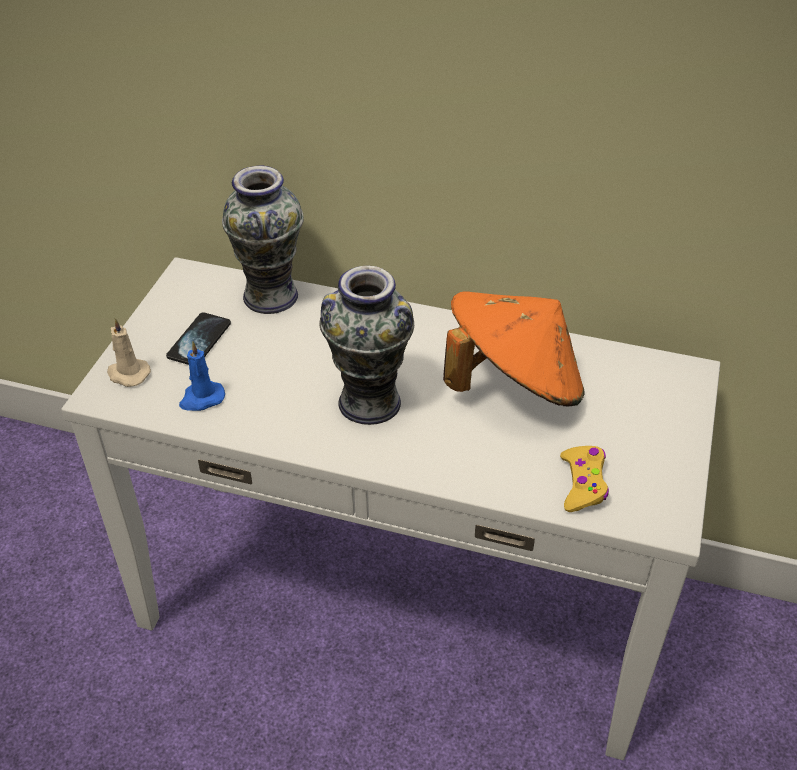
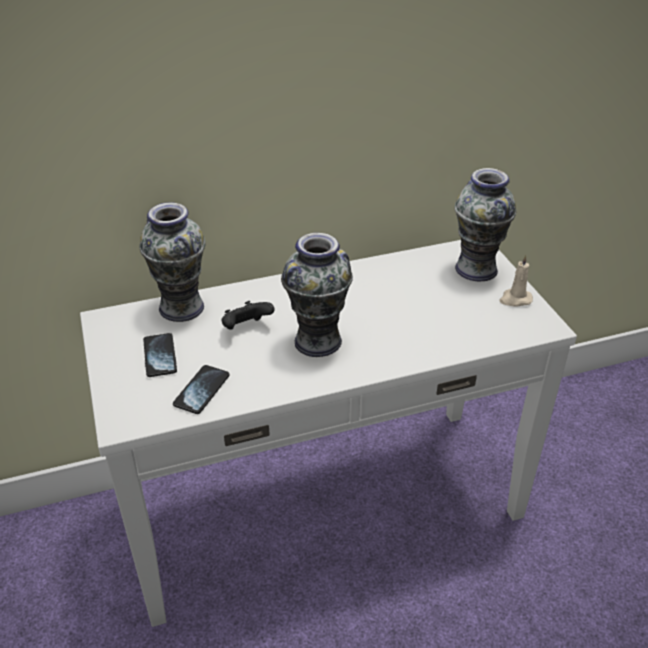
camera: 35 degrees left, 5 degrees down
beige candle [107,318,151,387] -> beige candle moved to [499,254,533,307]
blue candle [179,342,225,411] -> phone [173,365,229,414]
orange hat [443,292,584,406] -> none
yellow game controller [560,446,609,512] -> none
none -> black game controller [221,301,274,329]
none -> vase [454,168,516,281]

